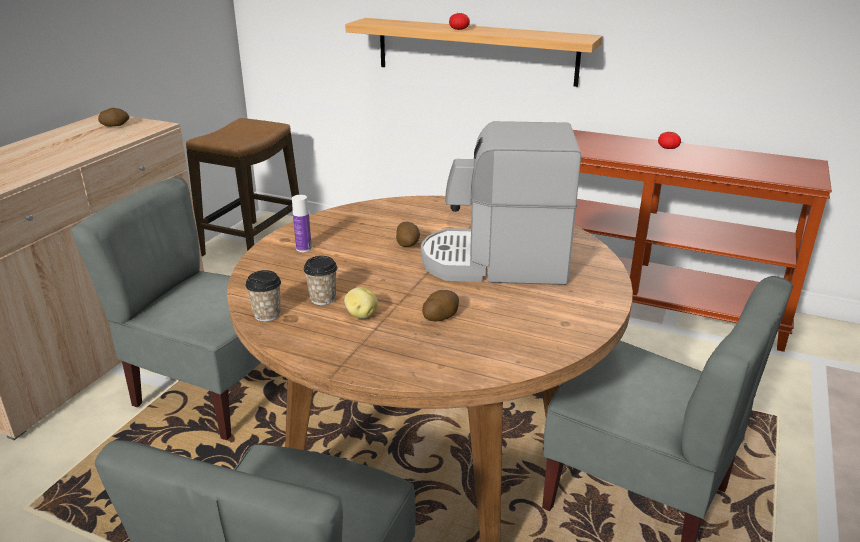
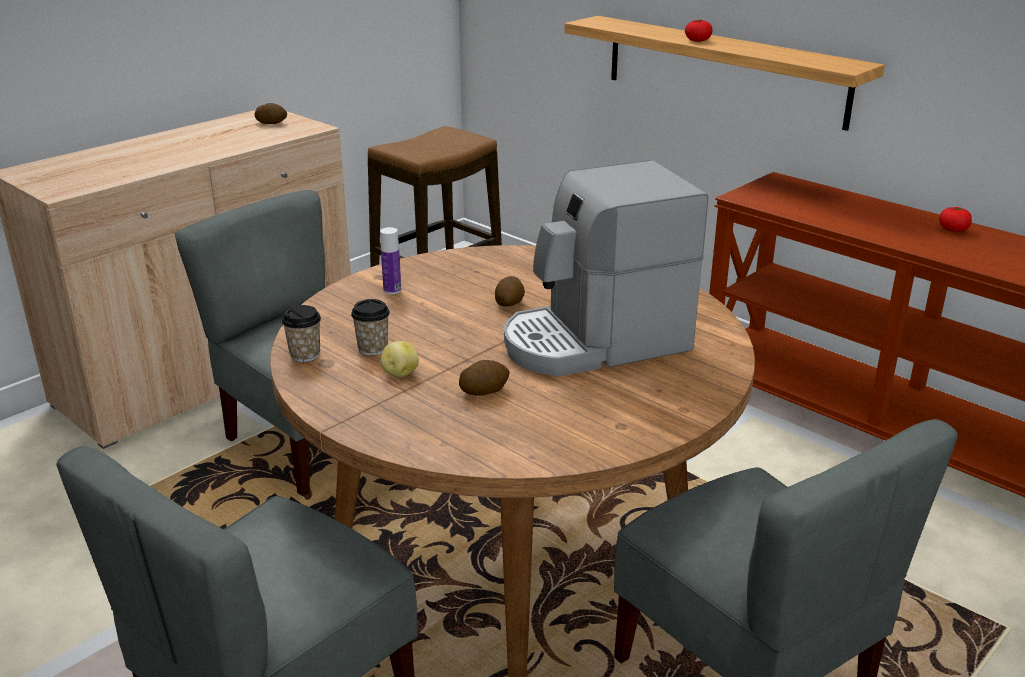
camera: 20 degrees right, 0 degrees up
coffee machine [421,121,581,285] -> coffee machine turned 45 degrees counterclockwise [504,160,708,377]

